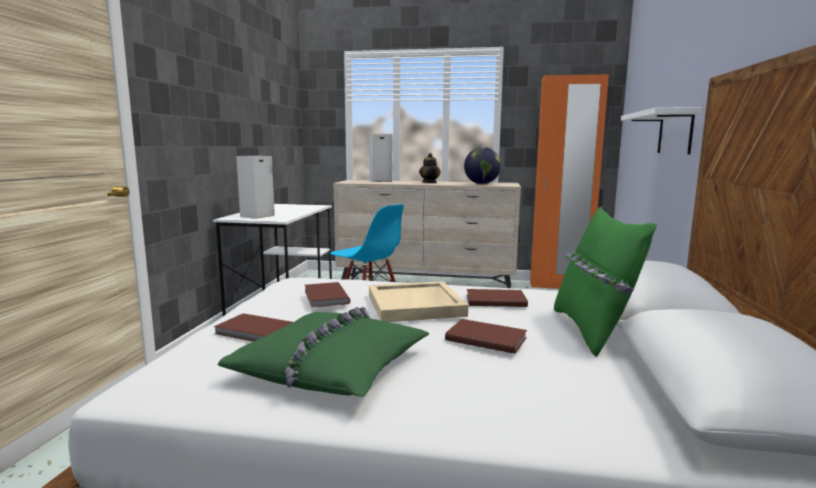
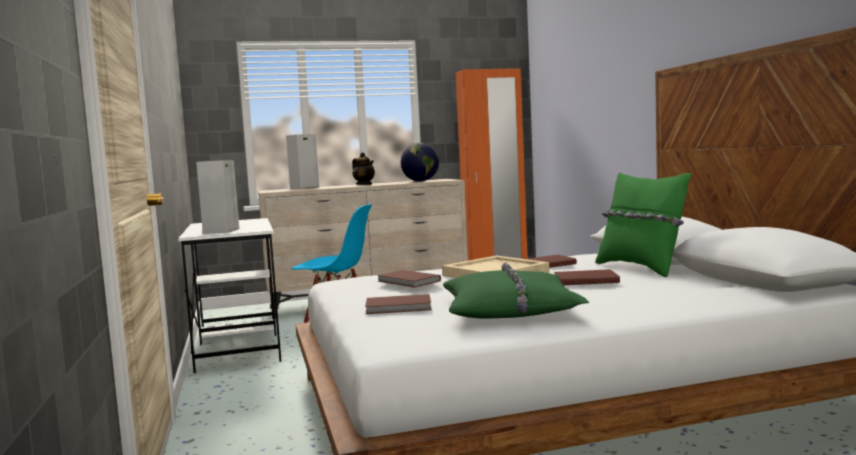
camera: 25 degrees left, 5 degrees down
white shelf [621,107,702,154] -> none

